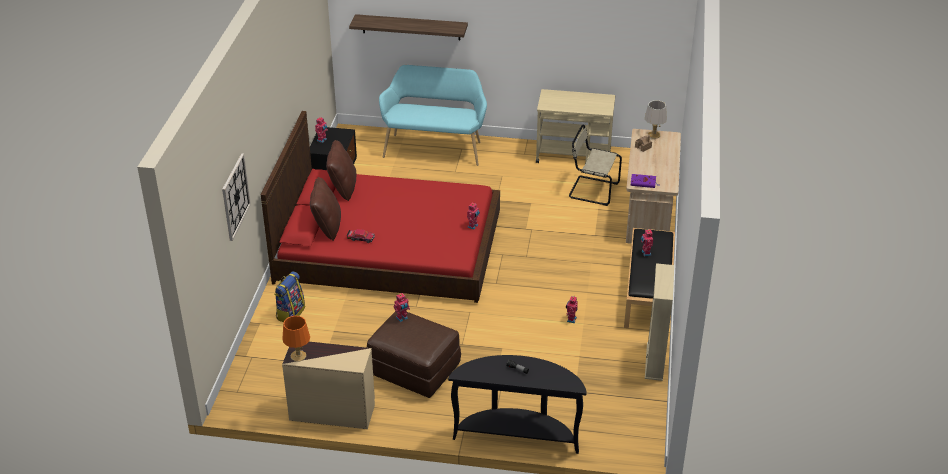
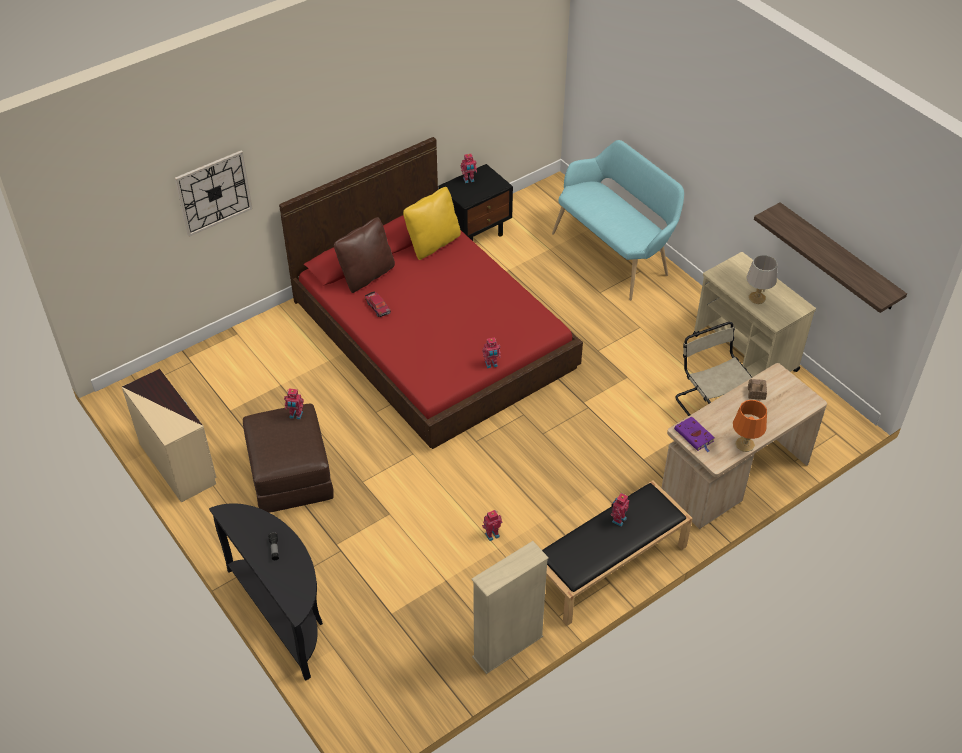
camera: 45 degrees right, 10 degrees up
backpack [275,272,305,322] -> none
orange table lamp [282,316,310,362] -> orange table lamp moved to [733,400,767,452]
brown pillow [326,140,356,201] -> yellow pillow [403,187,461,260]
shelf [349,14,468,40] -> shelf moved to [754,202,907,313]
grey table lamp [645,100,667,139] -> grey table lamp moved to [746,255,777,304]

